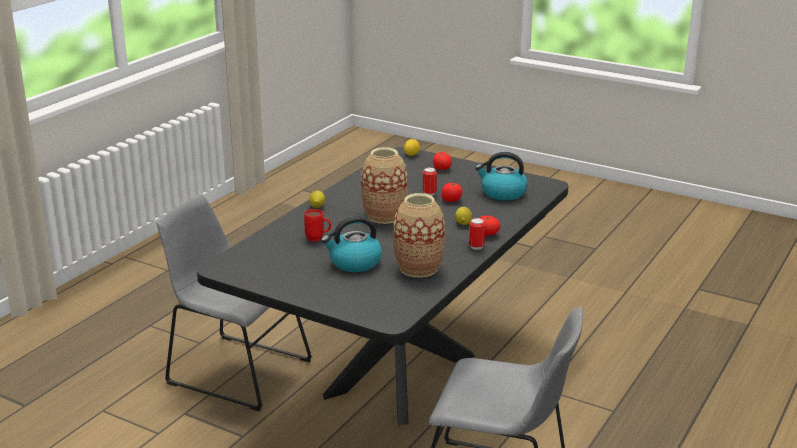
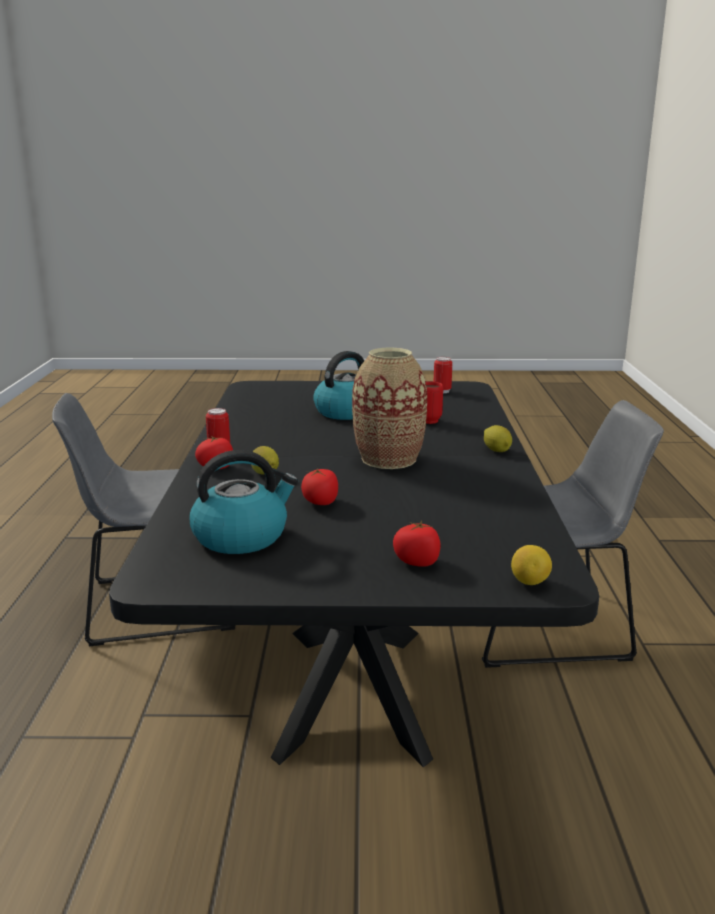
camera: 150 degrees right, 5 degrees down
vase [393,193,445,278] -> none
can [423,167,437,196] -> can moved to [434,357,452,393]

